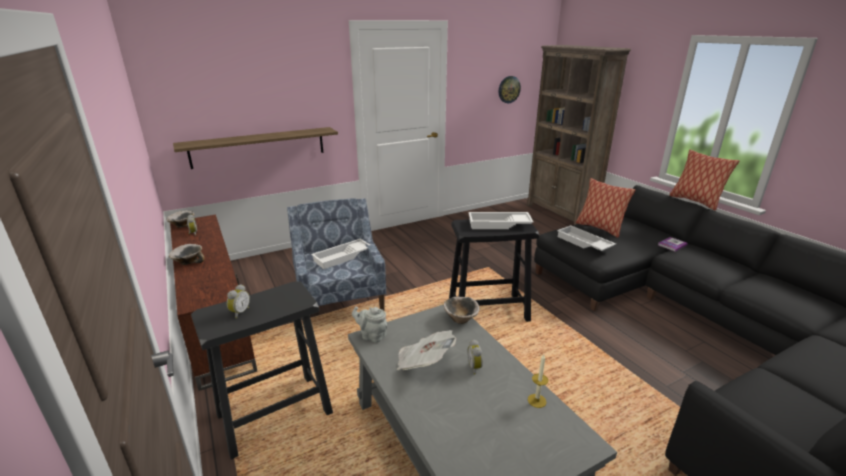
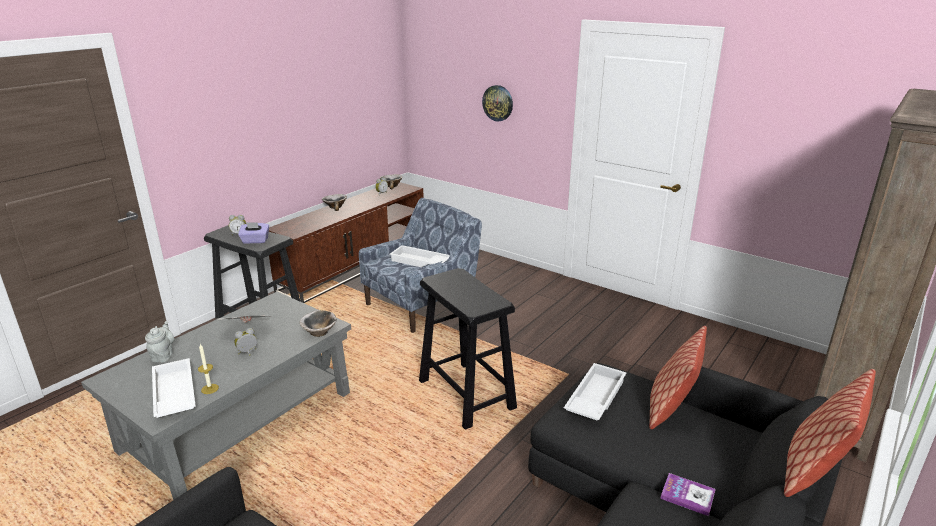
camera: 65 degrees right, 0 degrees up
shelf [173,127,338,169] -> none
grey teapot [352,306,387,343] -> grey teapot moved to [145,321,175,362]
white tray [468,212,534,229] -> white tray moved to [152,358,196,418]
wall clock [499,76,521,103] -> wall clock moved to [482,85,513,121]
none -> purple tissue box [238,222,269,244]

